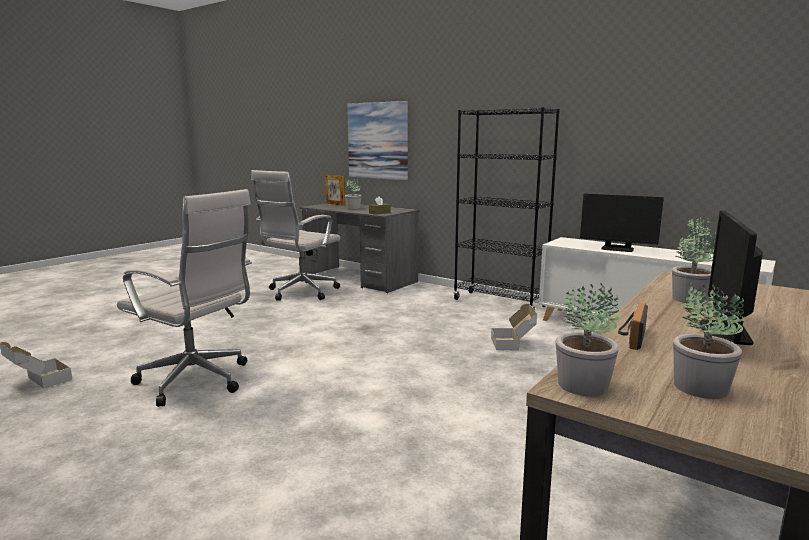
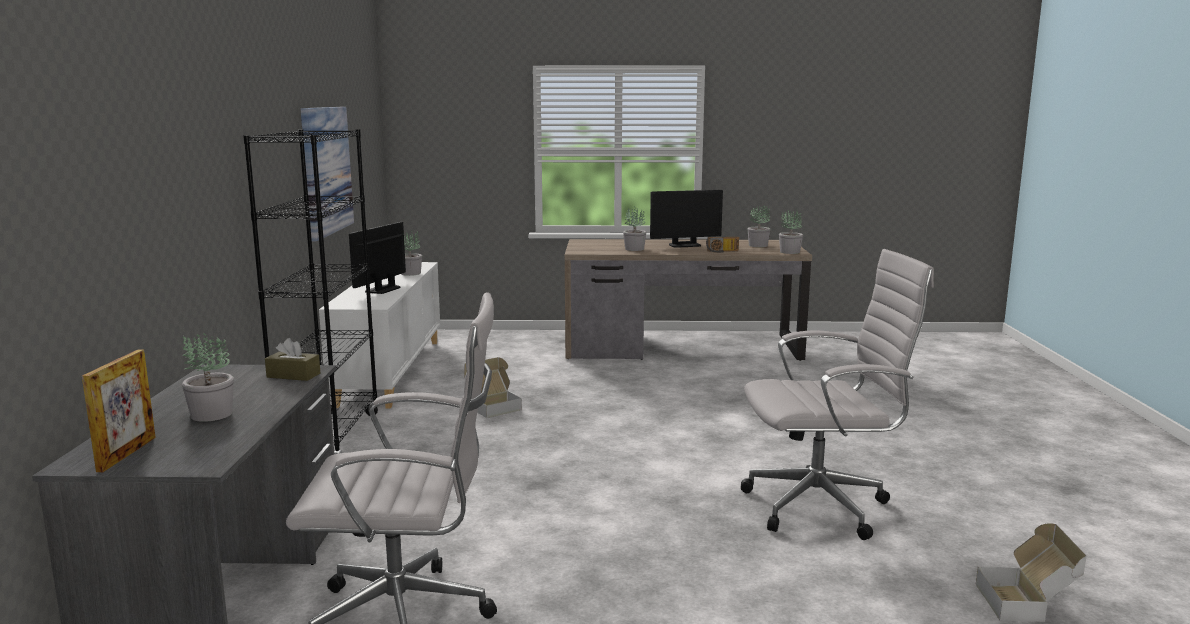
camera: 125 degrees left, 0 degrees up
white office chair [117,189,252,407] -> white office chair turned 90 degrees clockwise [741,249,934,540]
picture [347,101,408,180] -> picture moved to [301,107,354,242]
monitor [580,194,664,252] -> monitor turned 150 degrees counterclockwise [349,222,406,294]

